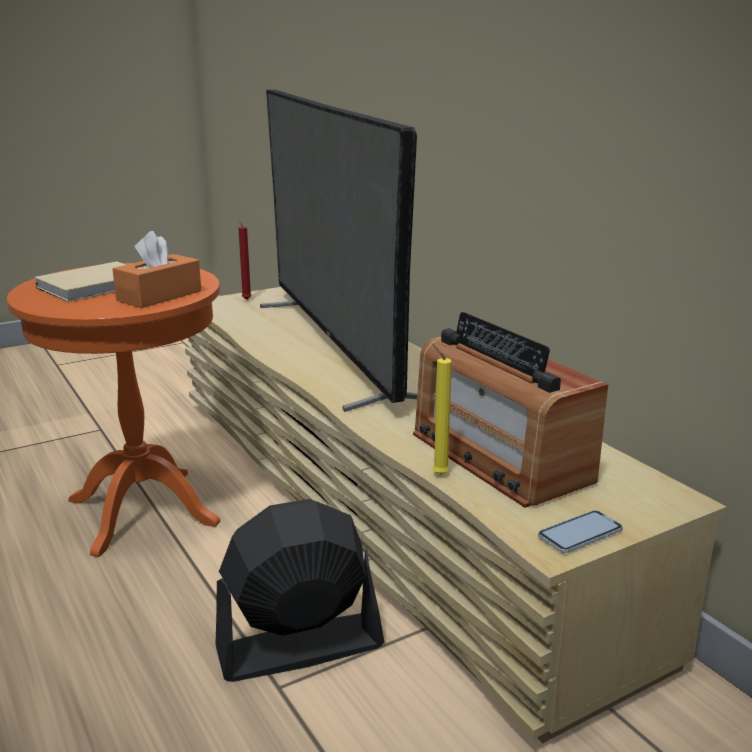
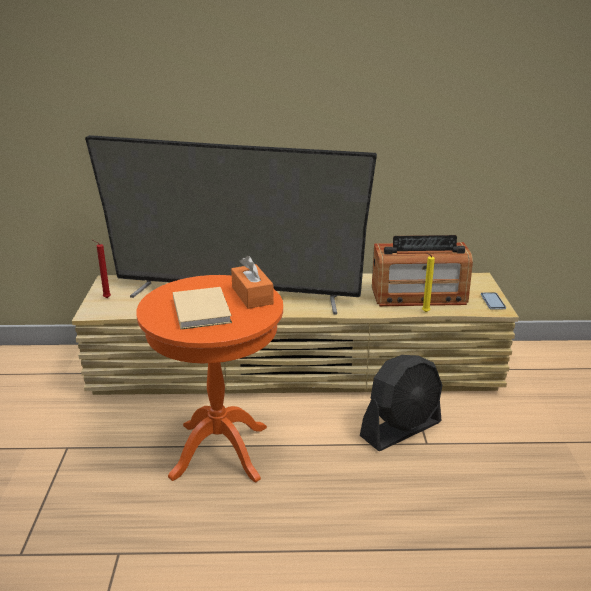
camera: 60 degrees left, 5 degrees up
black fan [215,499,385,682] -> black fan turned 135 degrees counterclockwise [360,355,442,451]

